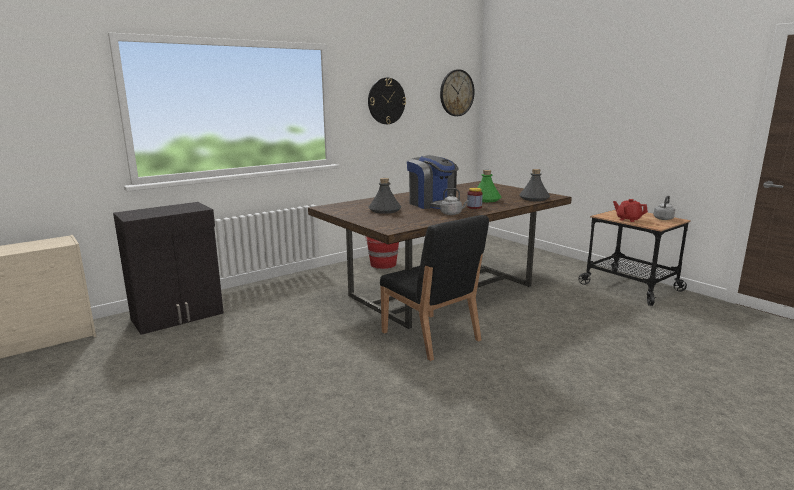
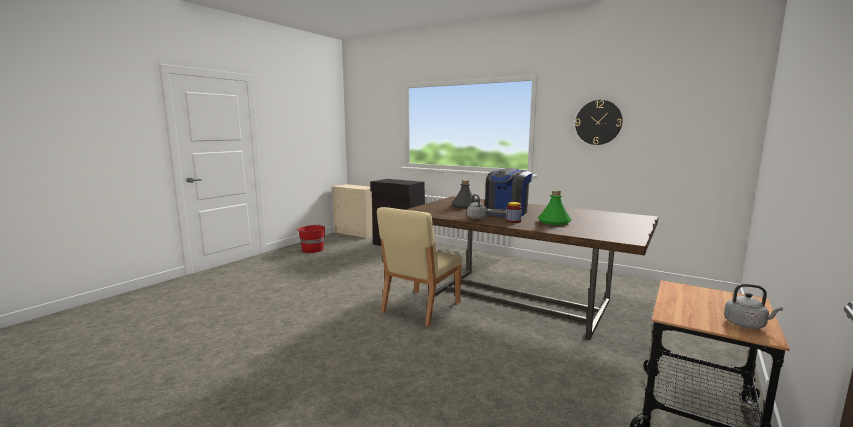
camera: 70 degrees right, 5 degrees down
red bucket [365,236,399,269] -> red bucket moved to [298,224,325,253]
black chair [380,215,489,361] -> beige chair [377,207,462,326]
wall clock [440,69,475,116] -> none
grey bottle [519,169,550,201] -> none
red teapot [613,199,648,222] -> none

